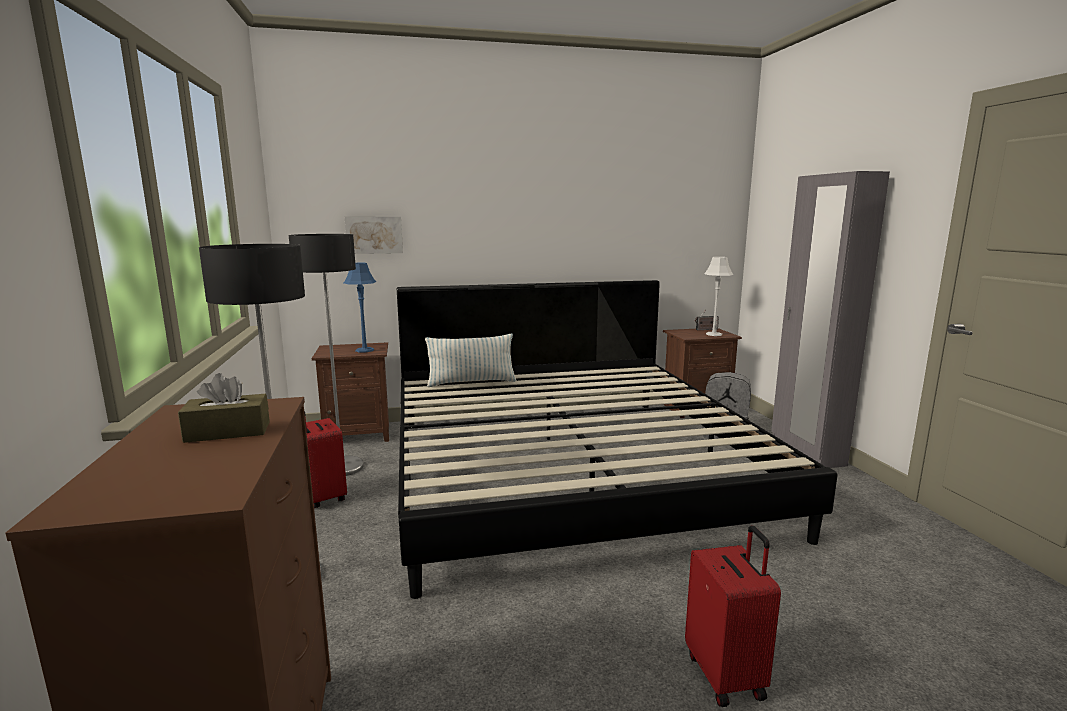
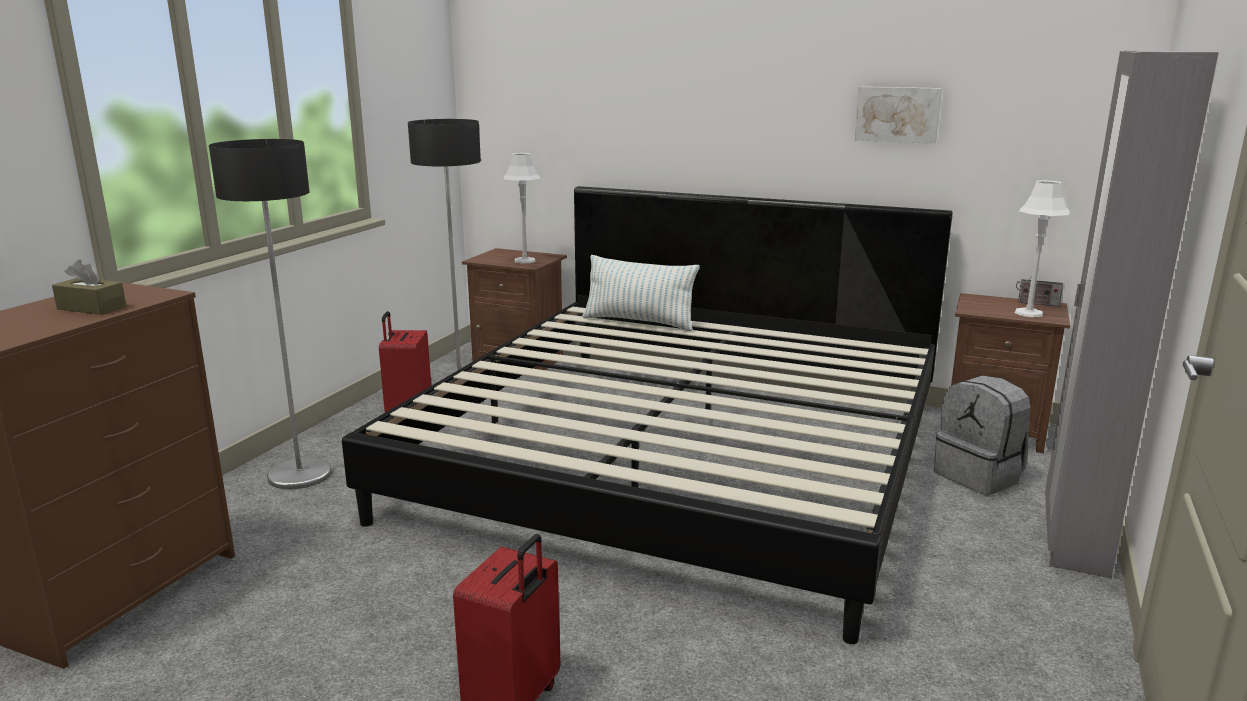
camera: 35 degrees right, 5 degrees up
blue table lamp [344,263,376,352] -> grey table lamp [504,153,541,264]
picture [345,217,403,254] -> picture moved to [855,87,942,144]

